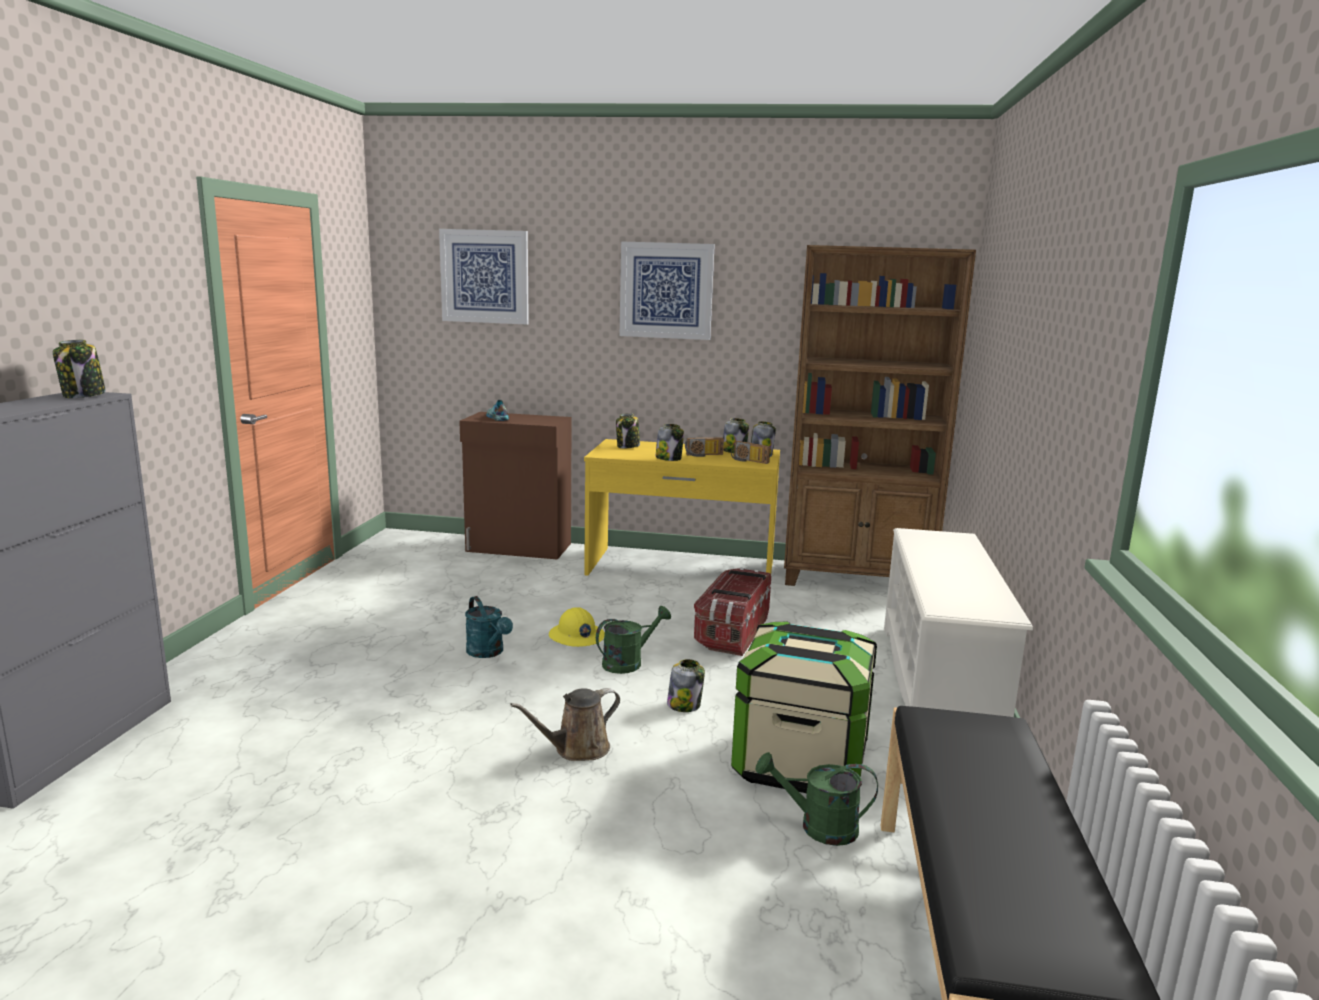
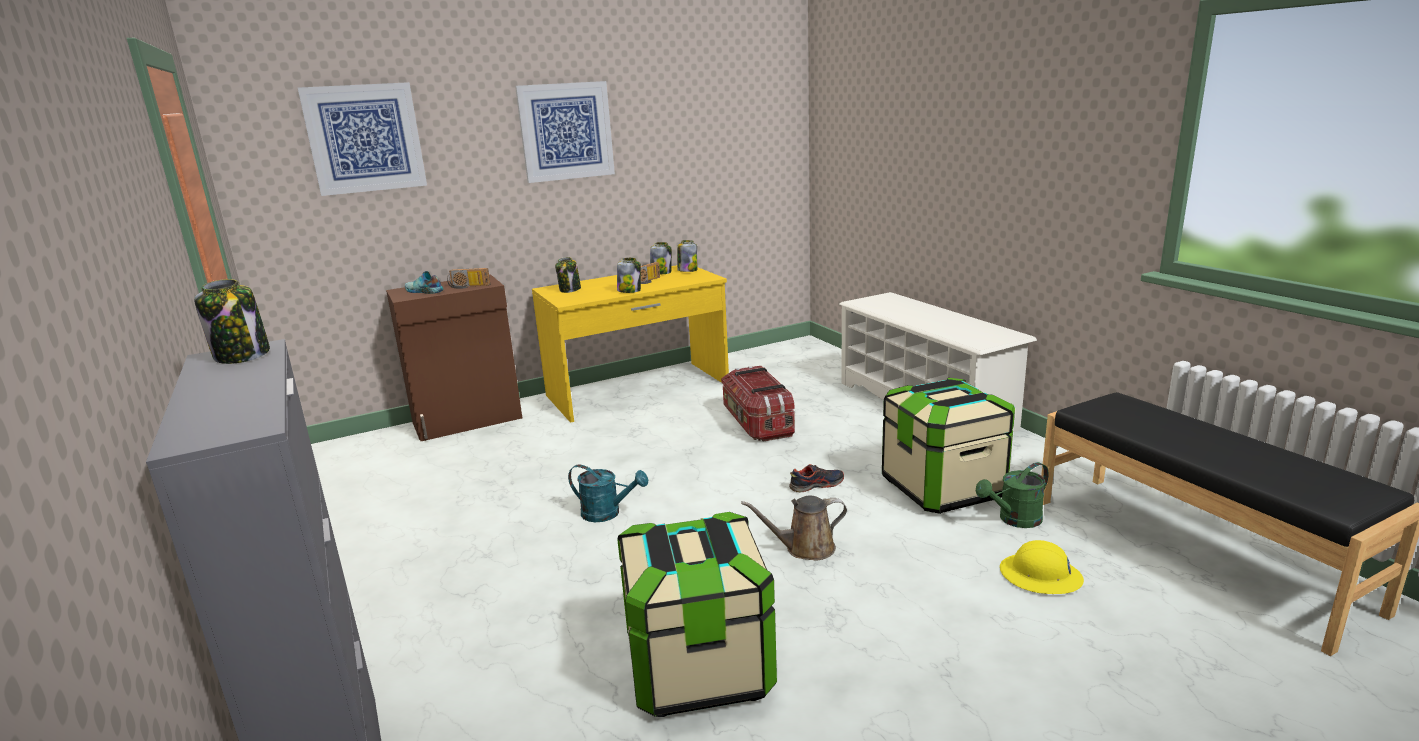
camera: 35 degrees left, 5 degrees up
brown watering can [510,688,620,761] -> brown watering can turned 60 degrees clockwise [741,495,847,561]
yellow hard hat [549,607,605,647] -> yellow hard hat moved to [1000,540,1084,594]
green watering can [596,606,671,674] -> none
jar [667,659,705,712] -> shoe [789,464,844,493]
radio [731,441,770,464] -> radio moved to [447,268,491,289]
brown bookcase [784,245,976,586] -> none
none -> storage box [617,512,777,717]

